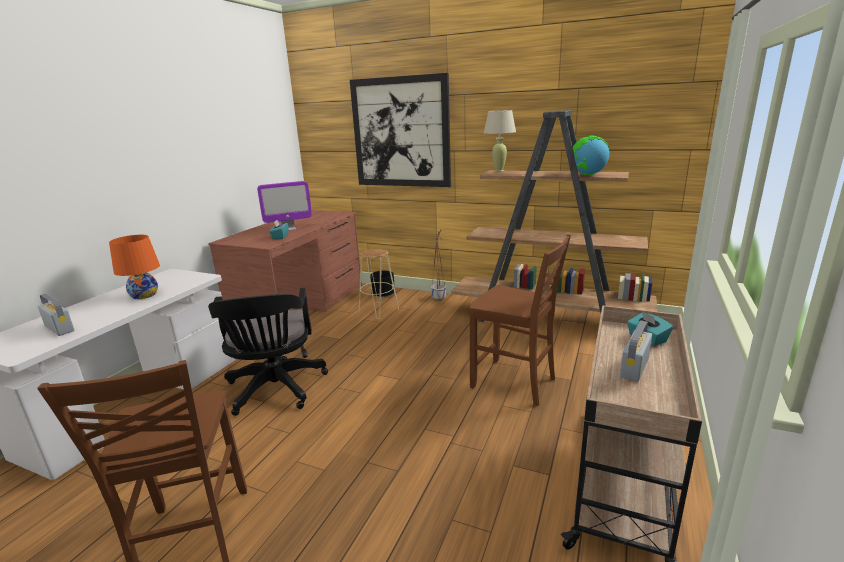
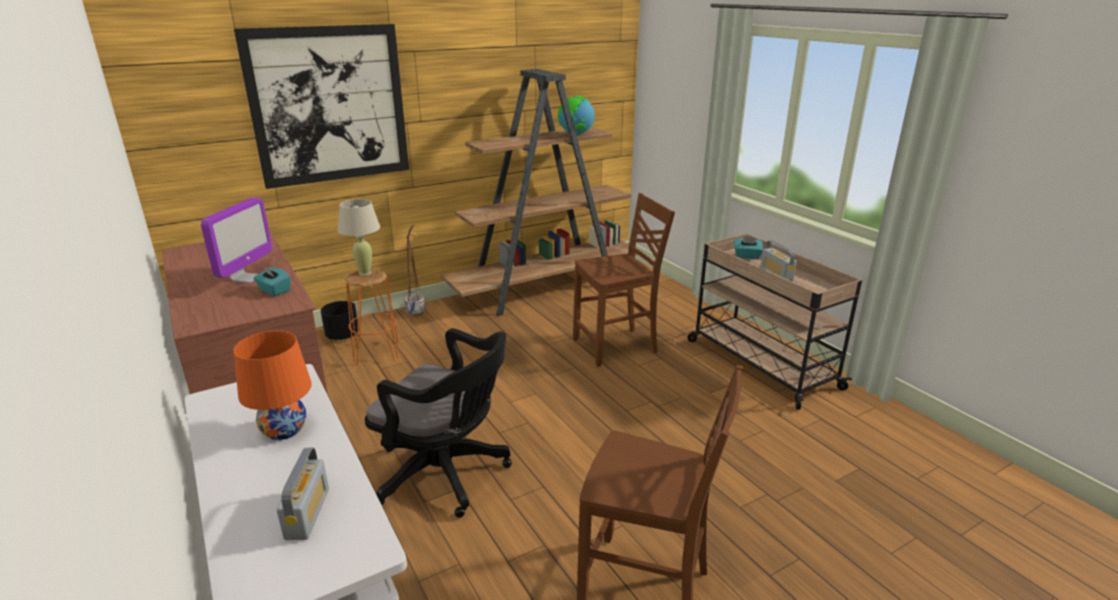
camera: 55 degrees left, 5 degrees up
radio [38,293,74,336] -> radio turned 105 degrees clockwise [277,448,329,540]
beige stool [359,249,399,319] -> orange stool [345,269,398,365]
beige table lamp [484,110,516,172] -> beige table lamp moved to [338,199,380,276]

